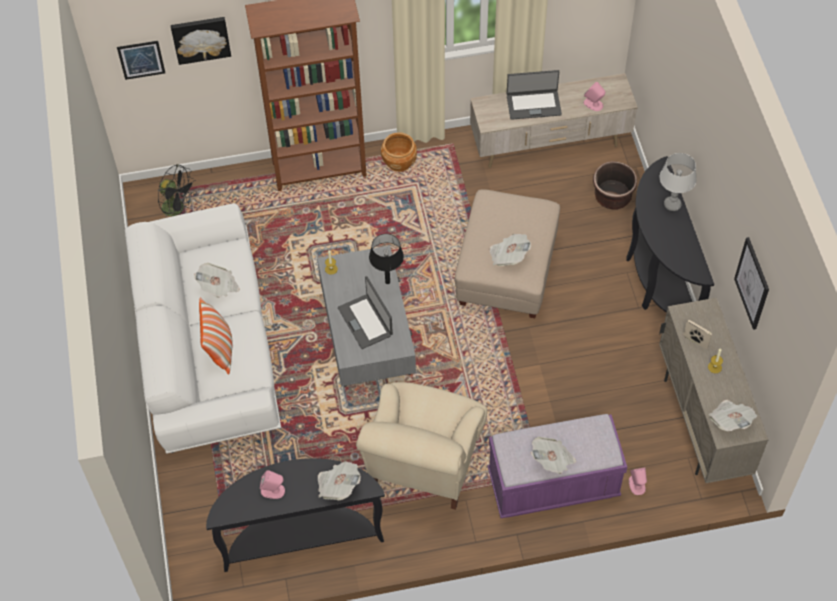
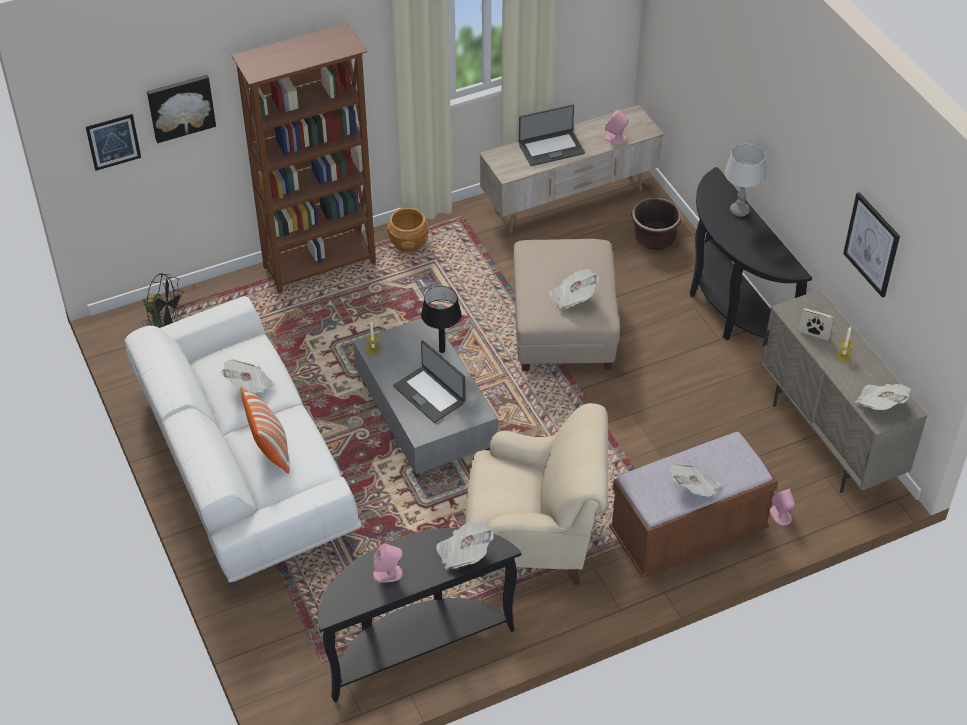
camera: 15 degrees left, 10 degrees down
beige armchair [356,382,487,510] -> beige armchair turned 90 degrees counterclockwise [465,403,608,585]
purple bench [488,414,627,518] -> brown bench [609,432,778,577]

